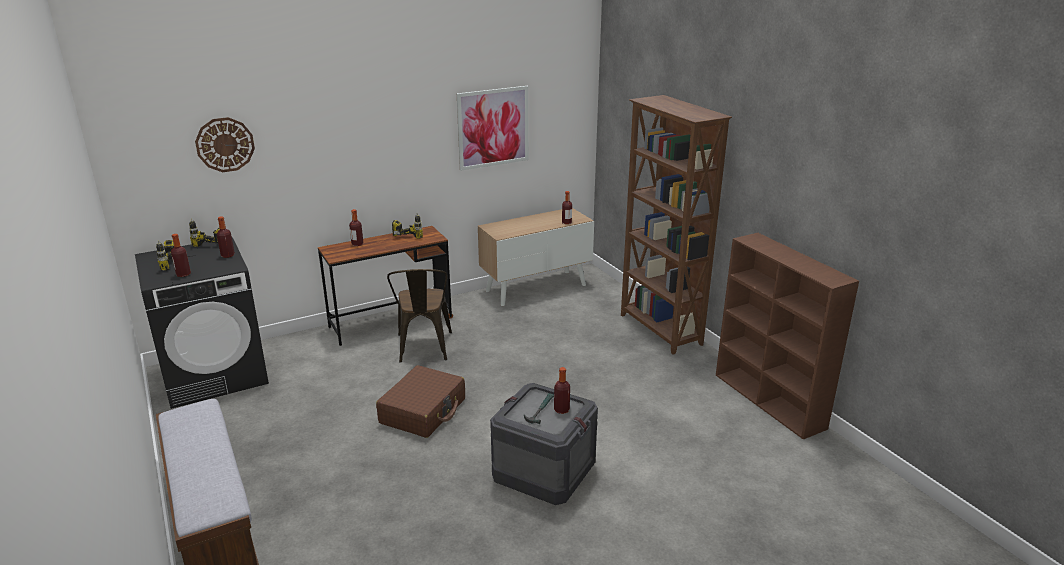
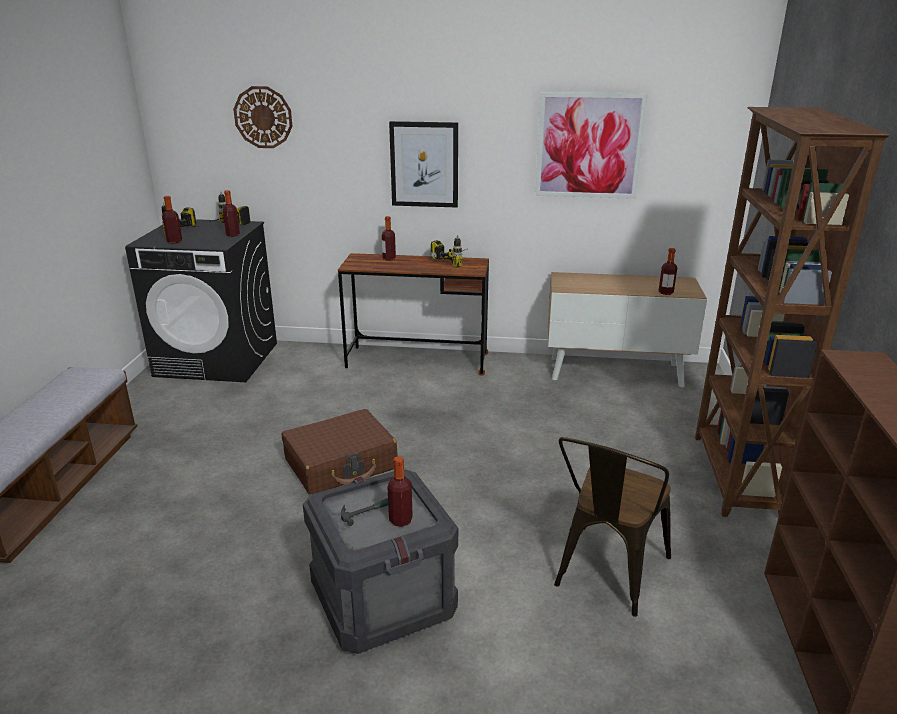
camera: 35 degrees right, 0 degrees up
brown chair [387,269,452,363] -> brown chair moved to [554,437,671,617]
none -> picture [389,121,458,207]

